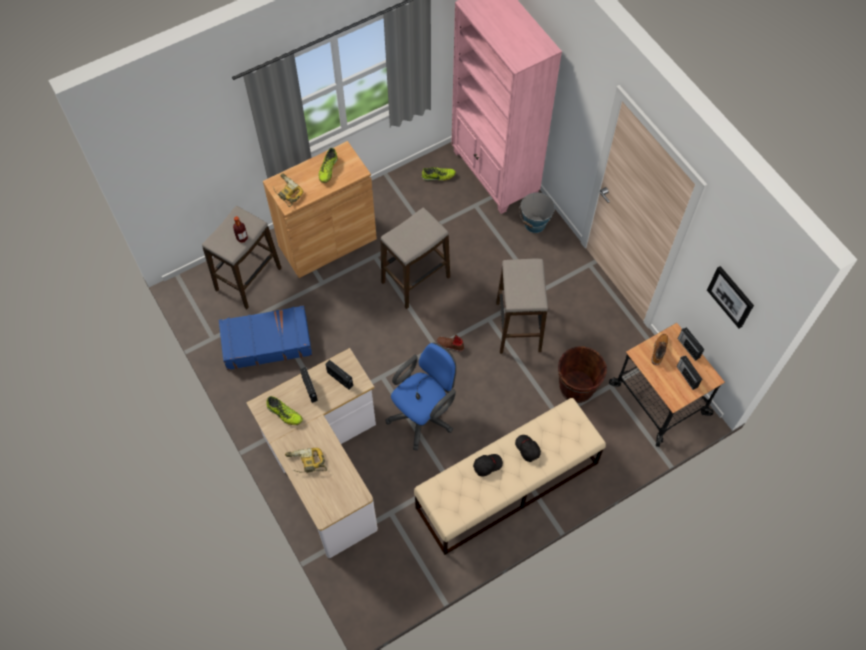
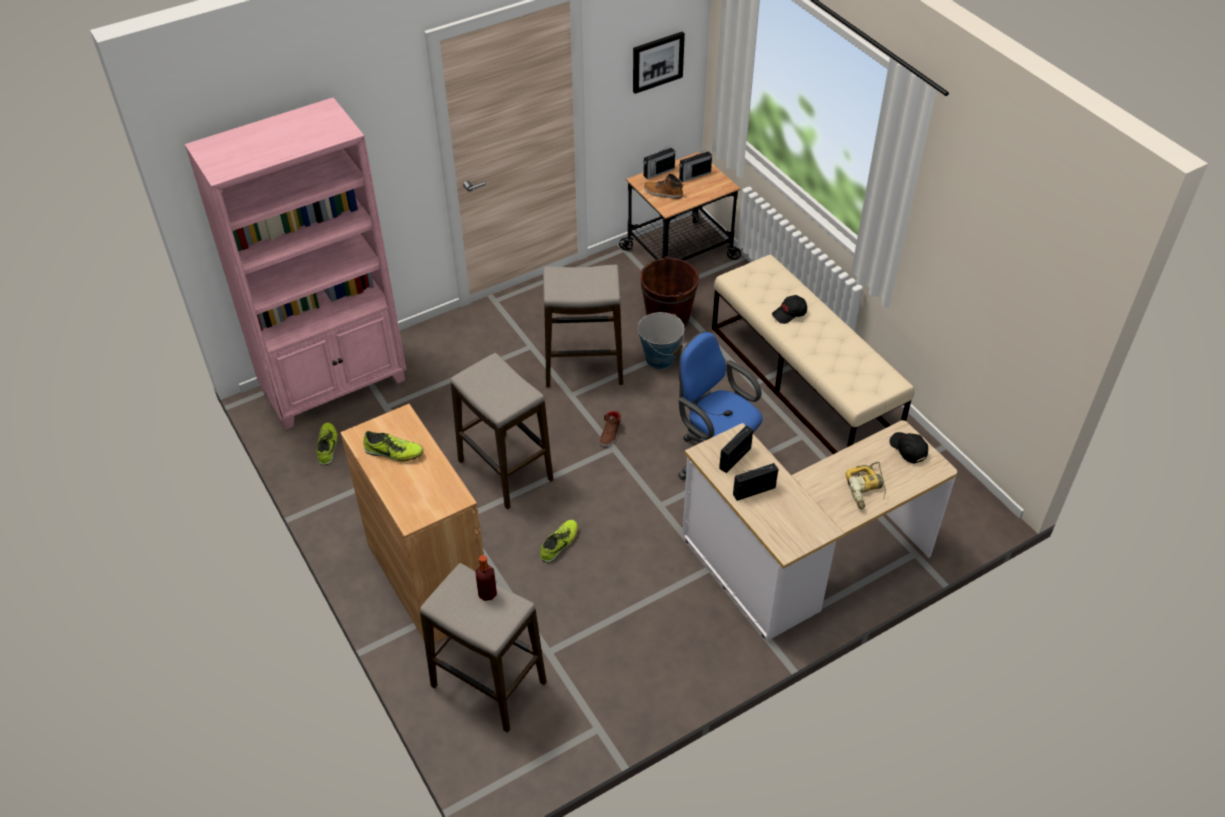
camera: 90 degrees left, 15 degrees down
blue suitcase [219,305,312,370] -> none
shoe [266,396,303,425] -> shoe moved to [540,520,578,563]
power drill [273,174,303,207] -> none
black cap [473,454,503,476] -> black cap moved to [890,432,928,464]
bucket [519,193,555,233] -> bucket moved to [638,312,684,369]

